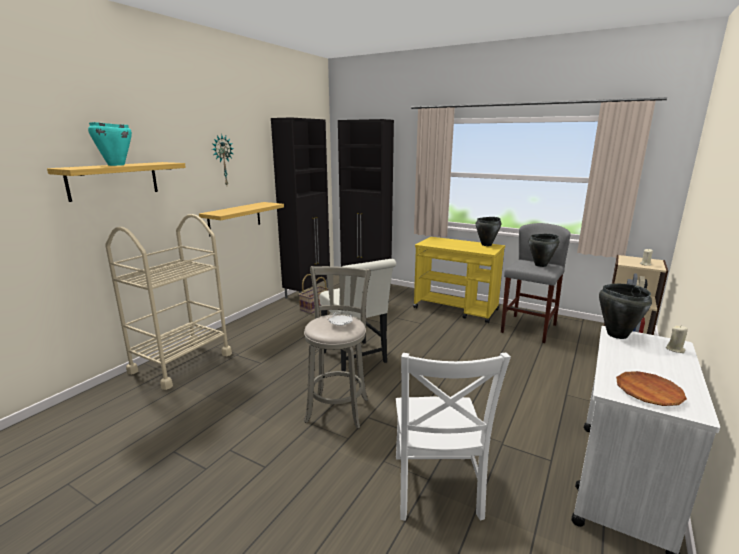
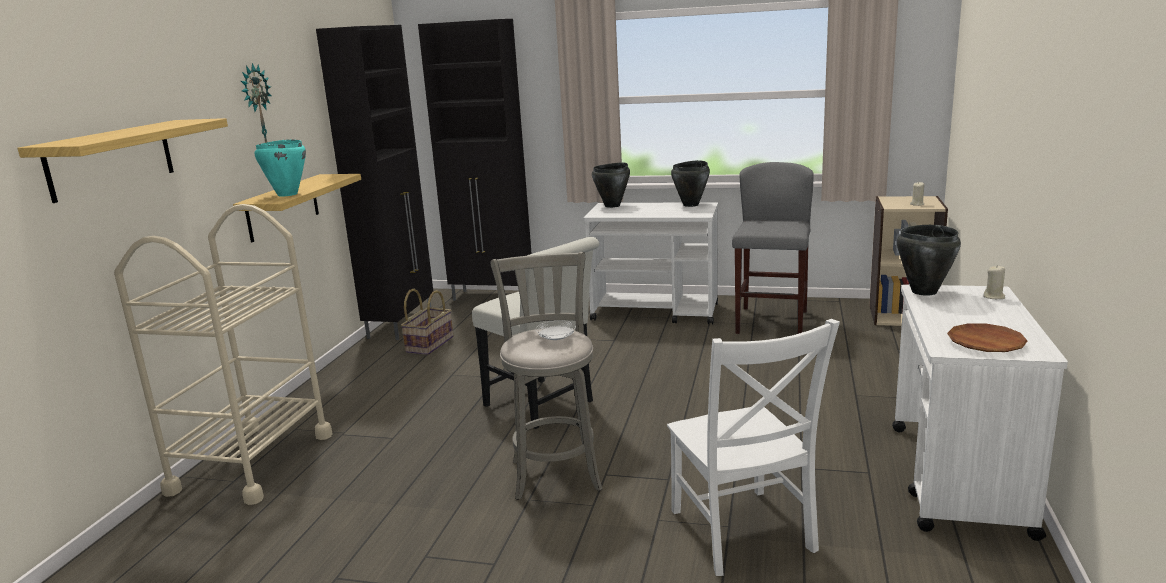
camera: 15 degrees left, 0 degrees up
turquoise cooking pot [88,122,132,166] -> turquoise cooking pot moved to [255,139,306,196]
yellow cart [413,237,505,323] -> white cart [584,202,718,324]
black cooking pot [529,234,559,267] -> black cooking pot moved to [592,162,630,208]

